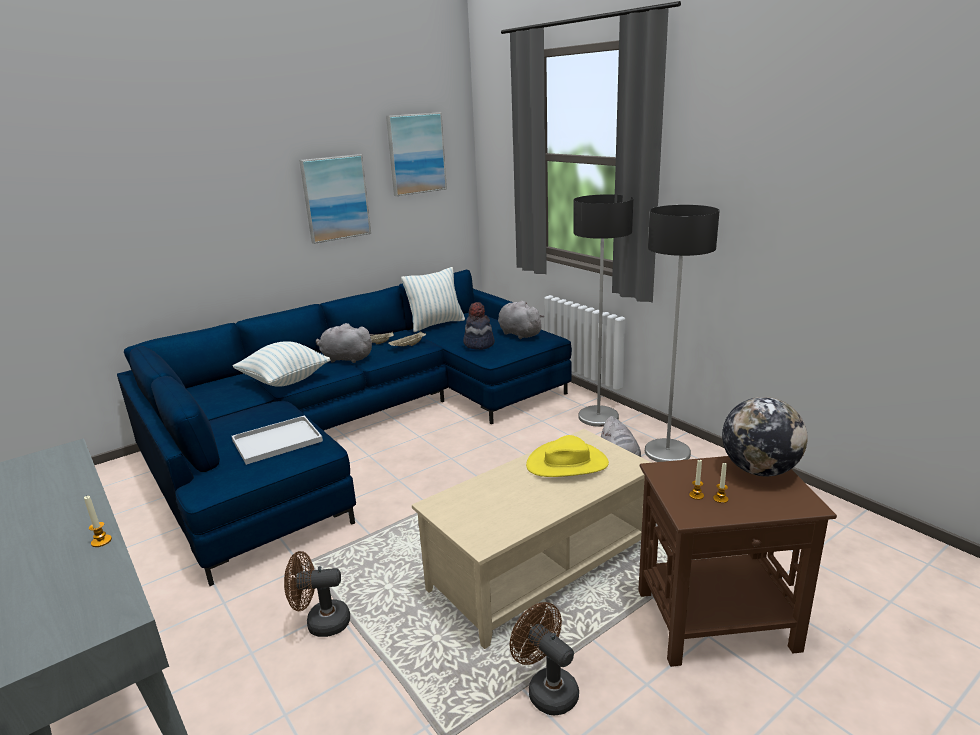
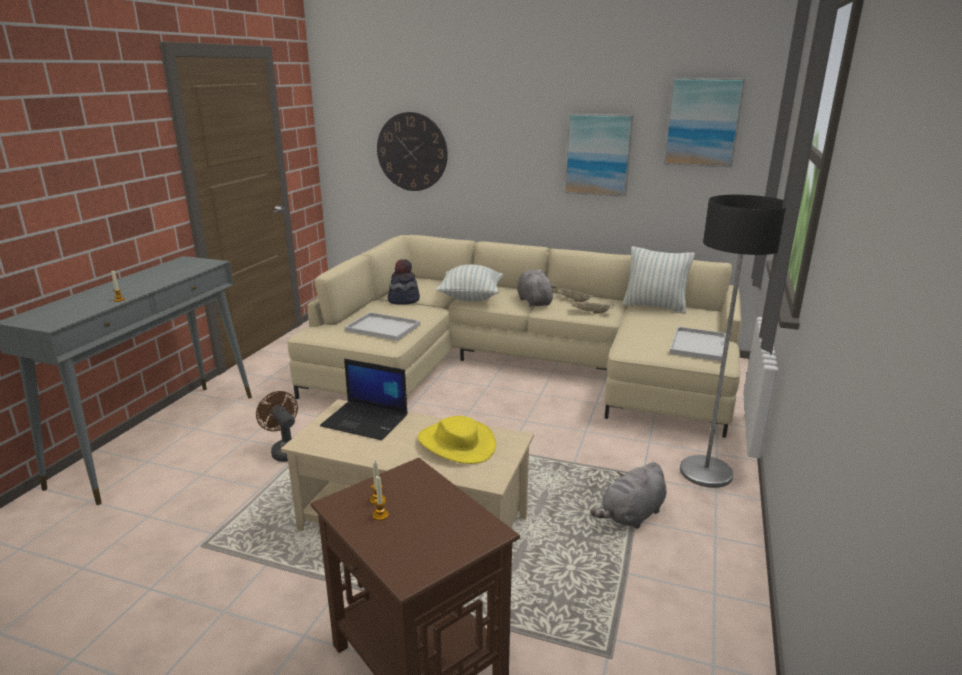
camera: 55 degrees right, 0 degrees up
blue sofa [117,270,572,586] -> beige sofa [288,235,742,438]
hat [463,302,495,350] -> hat moved to [388,259,420,305]
grey plush toy [498,301,544,339] -> white tray [670,327,726,362]
brown fan [510,602,579,715] -> none
floor lamp [645,205,720,462] -> none
globe [722,397,808,476] -> none
none -> laptop [320,359,407,440]
none -> wall clock [377,112,448,191]

